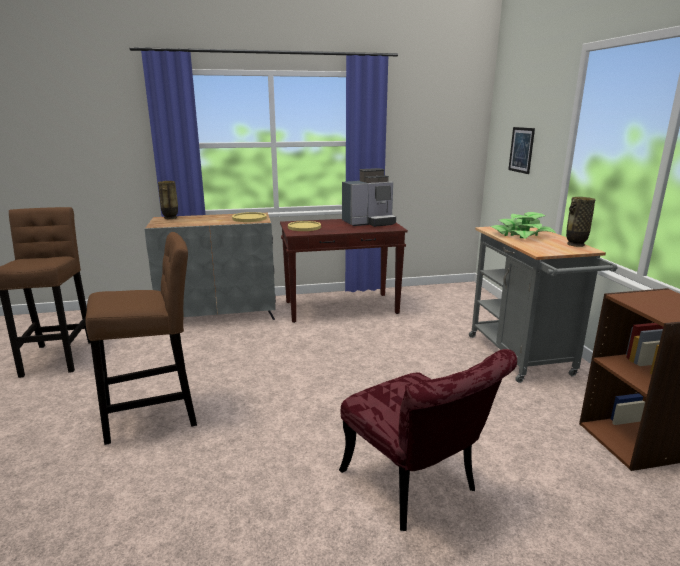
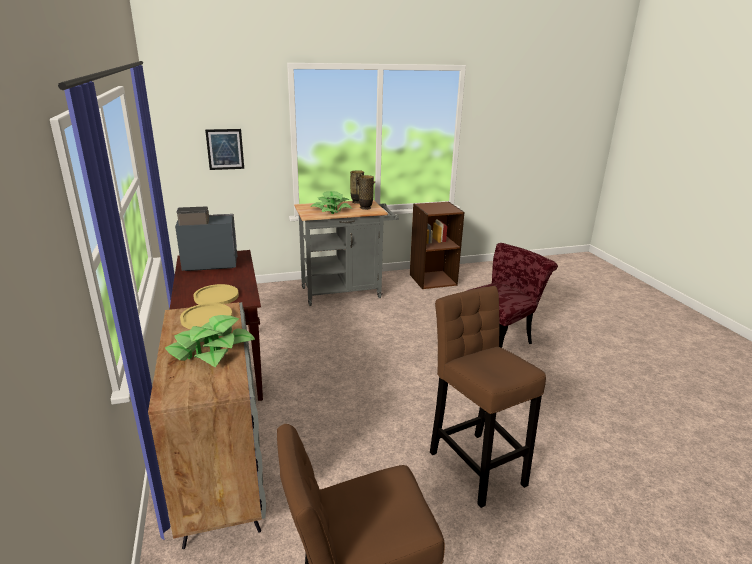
camera: 95 degrees left, 5 degrees up
vase [158,181,178,219] -> vase moved to [356,175,375,210]
coffee machine [342,168,396,227] -> coffee machine turned 75 degrees counterclockwise [175,207,238,271]
none -> potted plant [165,315,255,367]

